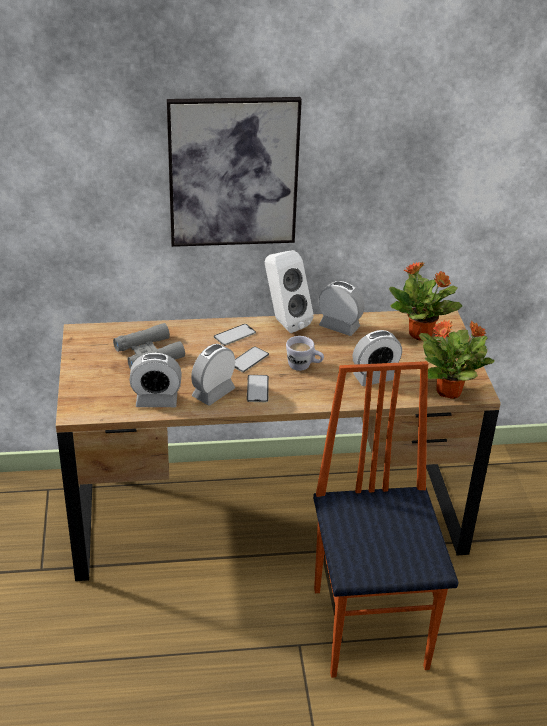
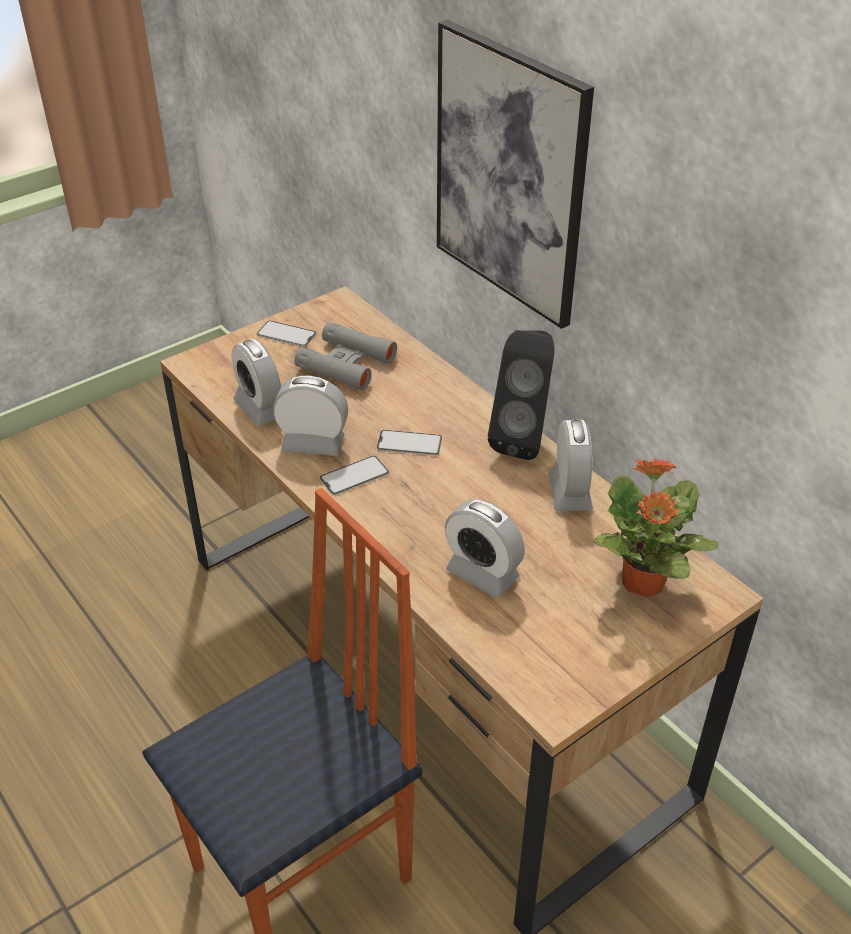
camera: 60 degrees right, 5 degrees up
phone [214,324,256,346] -> phone moved to [257,321,316,347]
white speaker [265,250,314,333] -> black speaker [488,330,555,460]
white mug [286,336,324,371] -> none
potted plant [418,320,494,399] -> none

